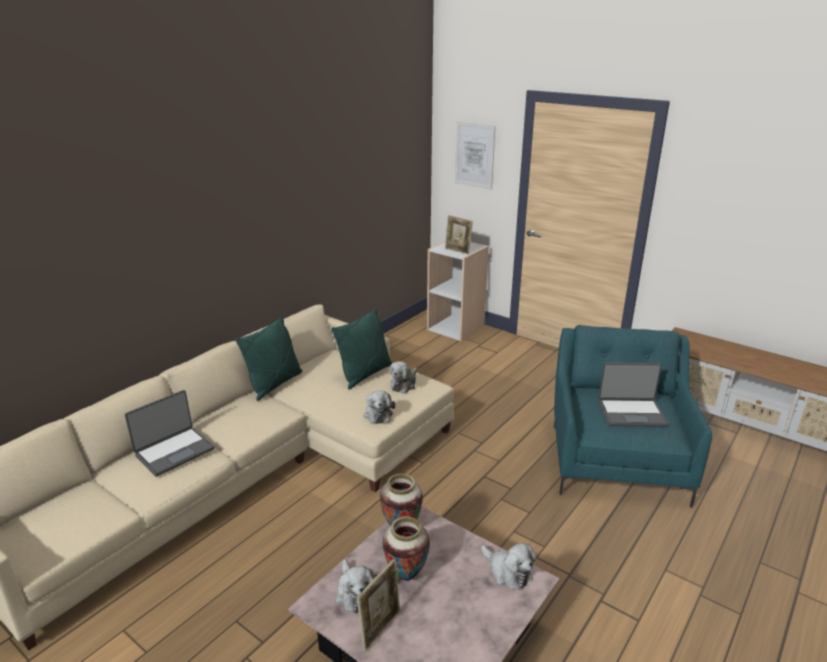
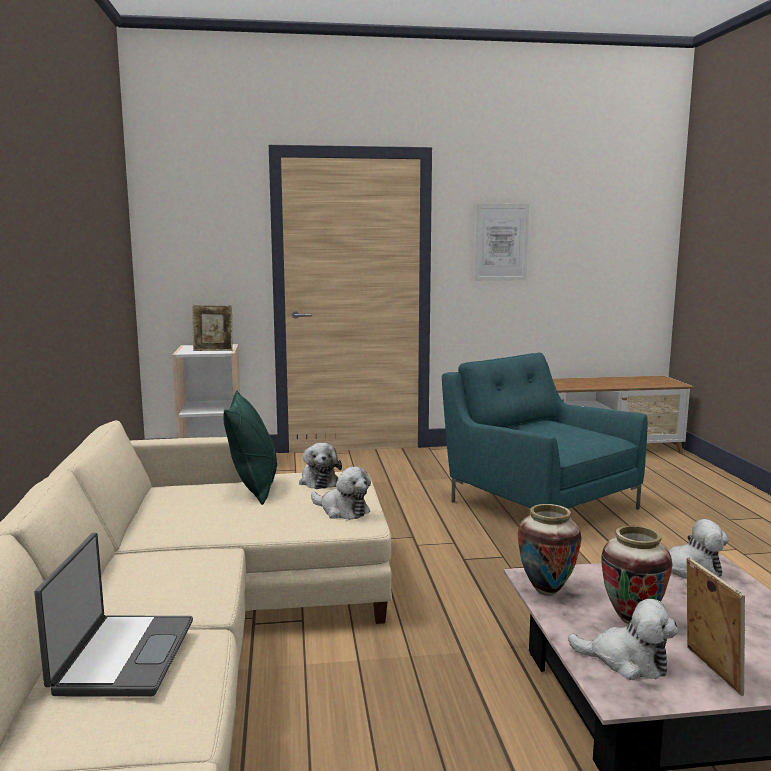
camera: 45 degrees left, 15 degrees down
green pillow [235,316,303,401] -> none
picture [455,121,496,190] -> picture moved to [474,204,529,281]
laptop [598,363,668,427] -> none

